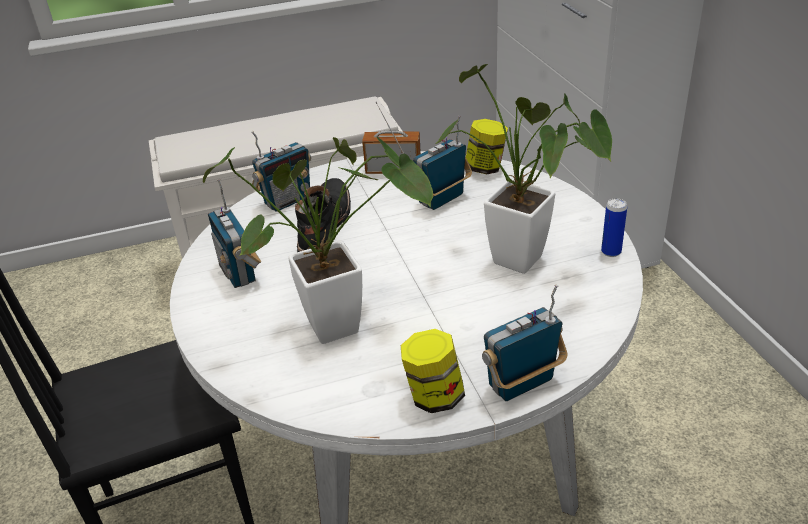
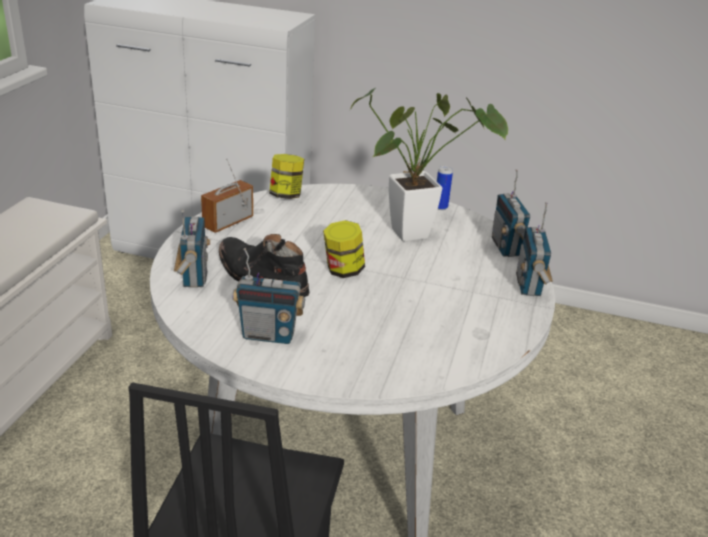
camera: 60 degrees left, 5 degrees down
potted plant [203,137,433,344] -> none
jar [401,329,465,413] -> jar moved to [323,220,365,278]
radio [413,116,472,210] -> radio moved to [492,170,530,257]

